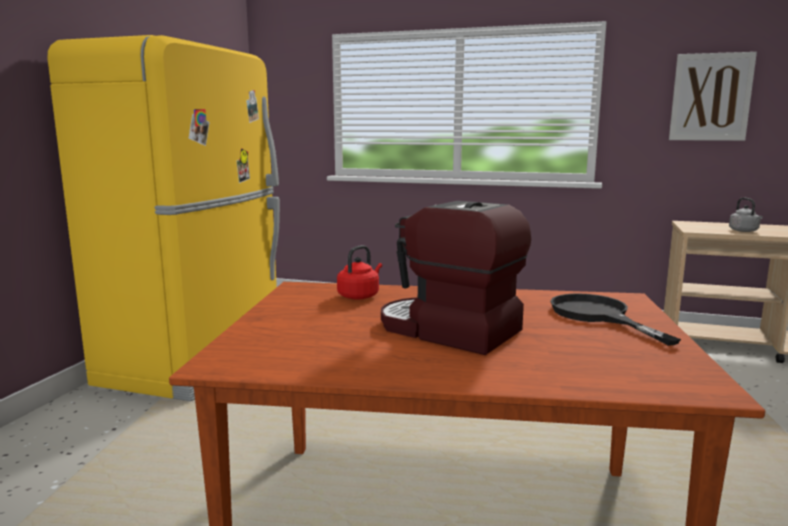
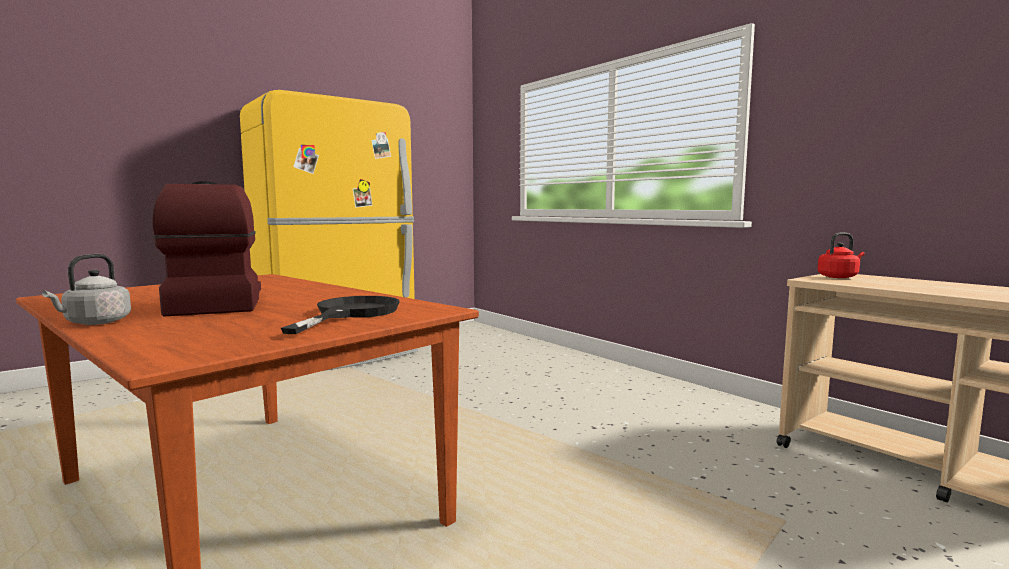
camera: 35 degrees right, 5 degrees down
red kettle [337,245,382,300] -> red kettle moved to [817,233,865,278]
picture [669,52,757,141] -> none
grey kettle [729,198,763,232] -> grey kettle moved to [42,254,131,325]

